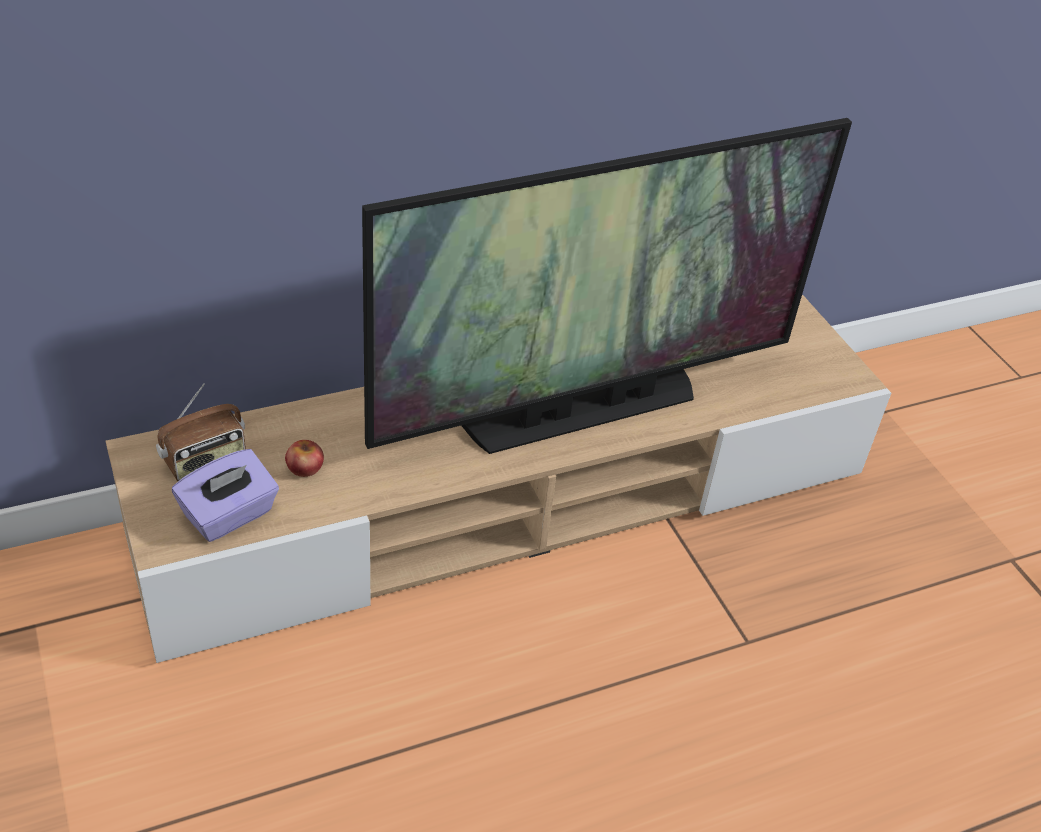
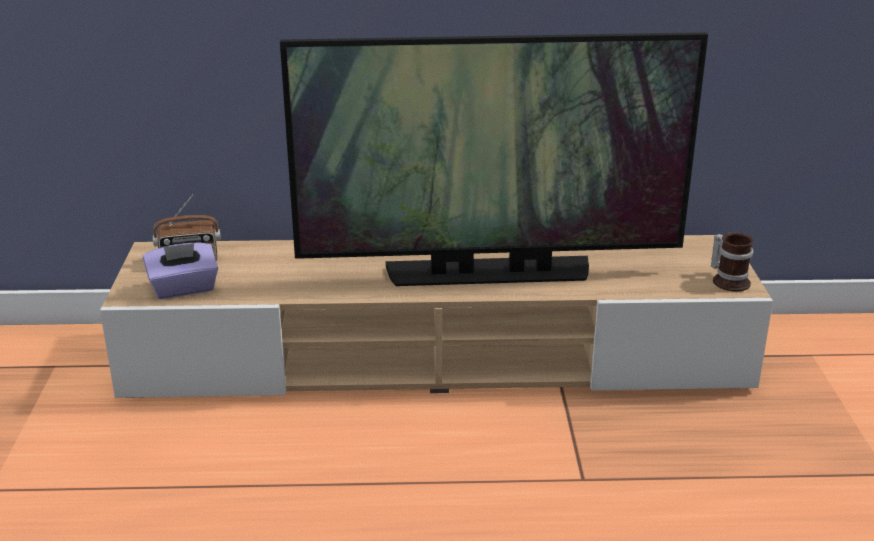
camera: 25 degrees right, 15 degrees down
apple [285,440,324,477] -> none
none -> mug [711,232,754,291]

